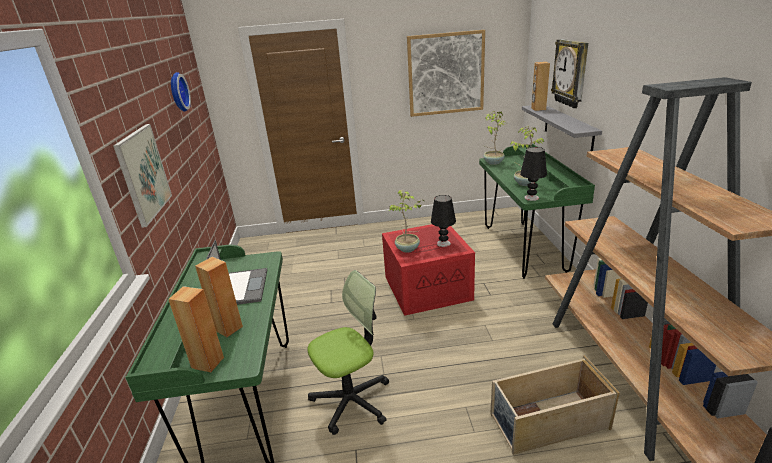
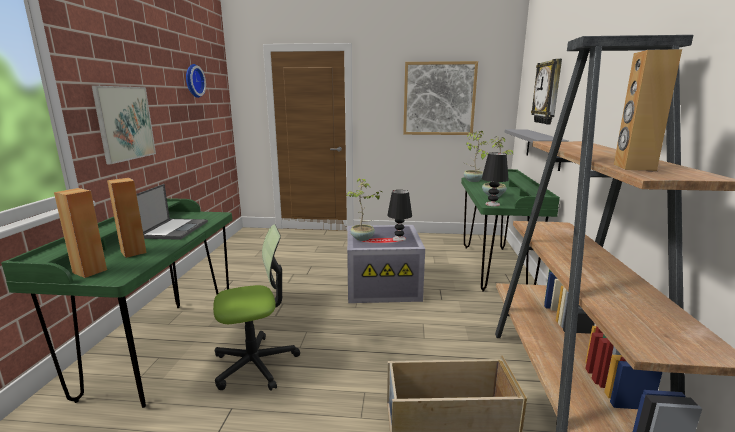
camera: 10 degrees right, 10 degrees down
red storage box [382,224,475,316] -> grey storage box [347,225,425,303]
brown speaker [531,62,550,111] -> brown speaker moved to [614,49,682,171]

